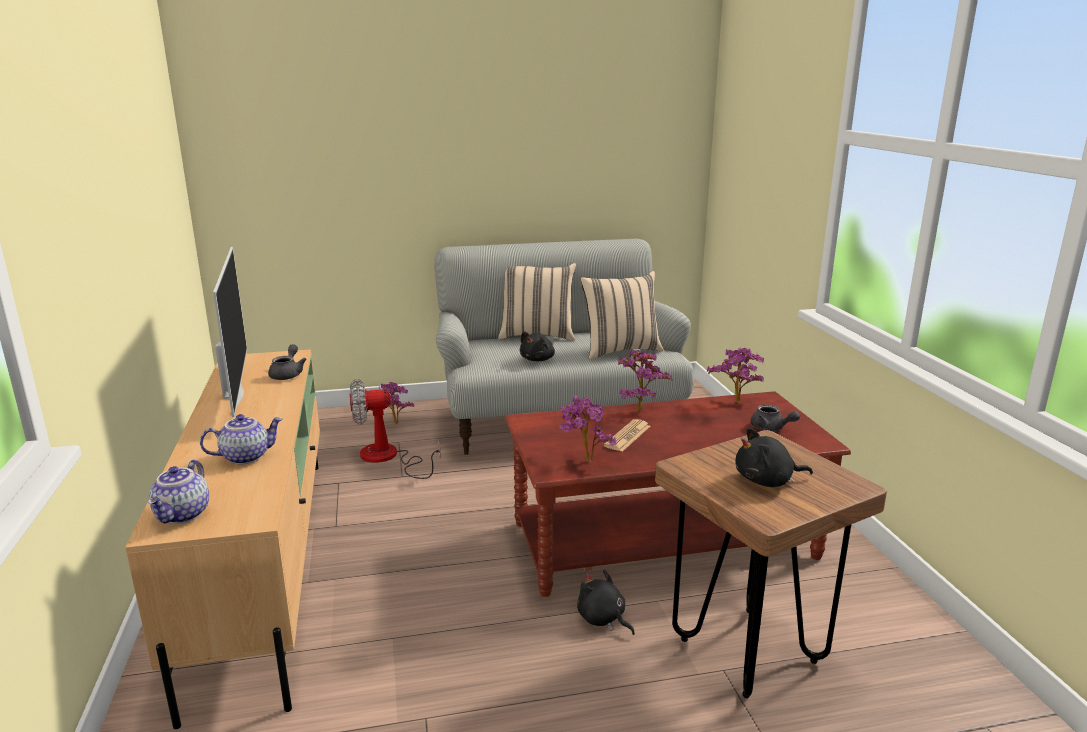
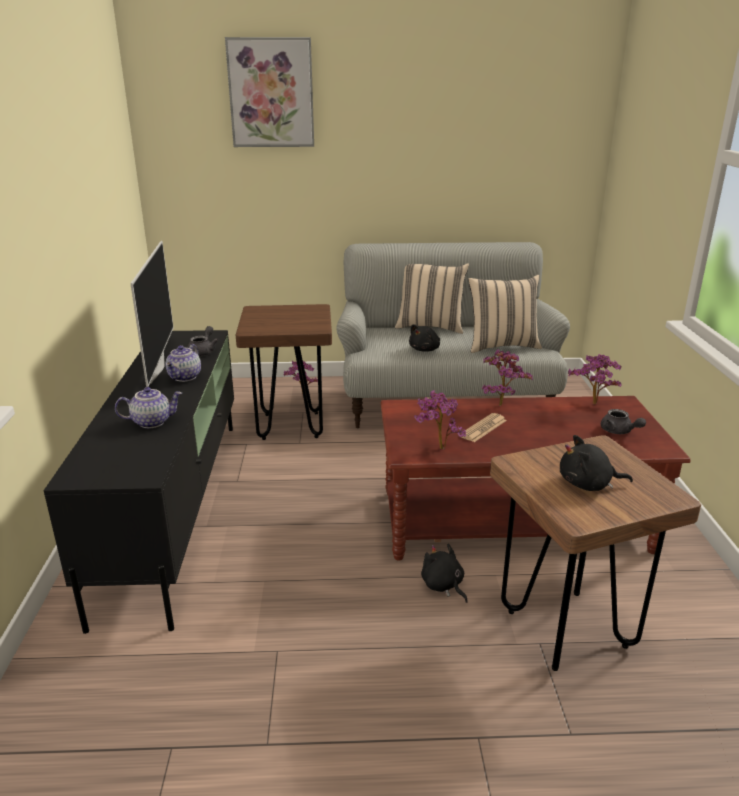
camera: 10 degrees right, 5 degrees up
beige tv stand [125,349,320,729] -> black tv stand [43,330,234,634]
teapot [148,459,209,524] -> teapot moved to [165,344,201,382]
fan [350,379,441,479] -> brown stool [236,304,332,440]
none -> picture [225,37,314,147]

